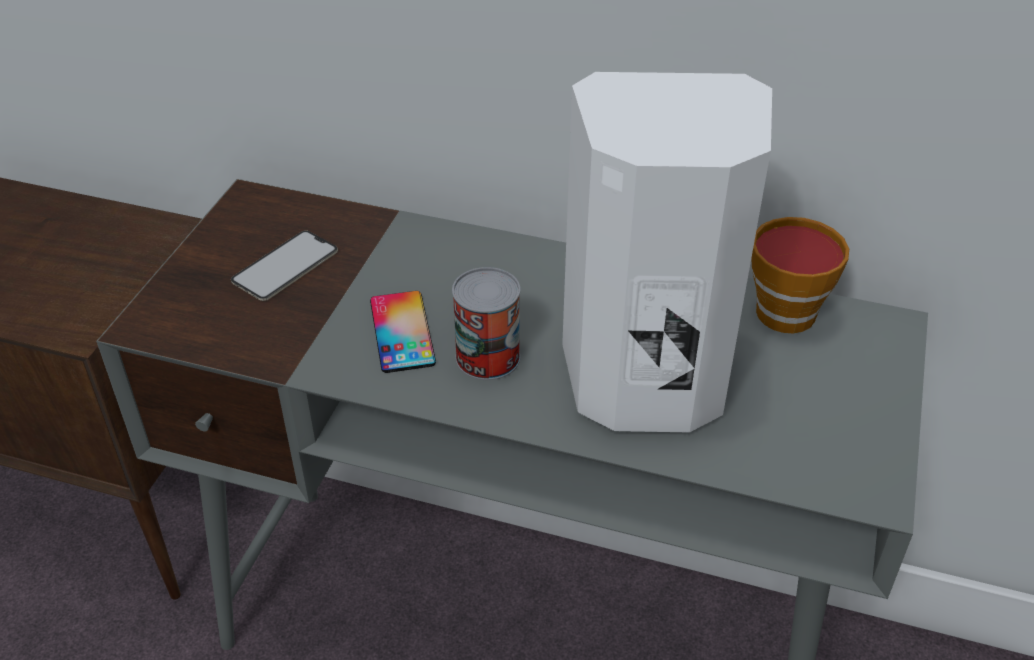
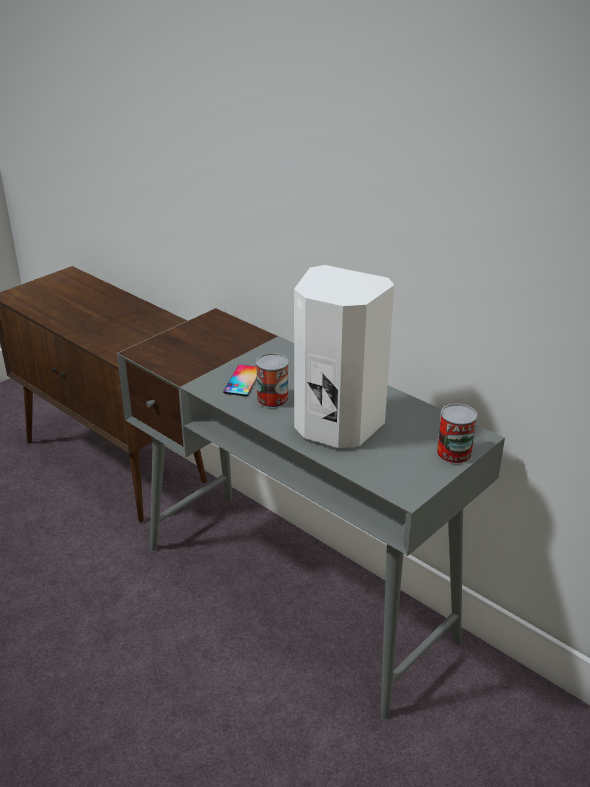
camera: 25 degrees right, 10 degrees down
phone [231,230,338,301] -> none
cup [752,217,849,333] -> none
none -> can [437,404,477,464]

